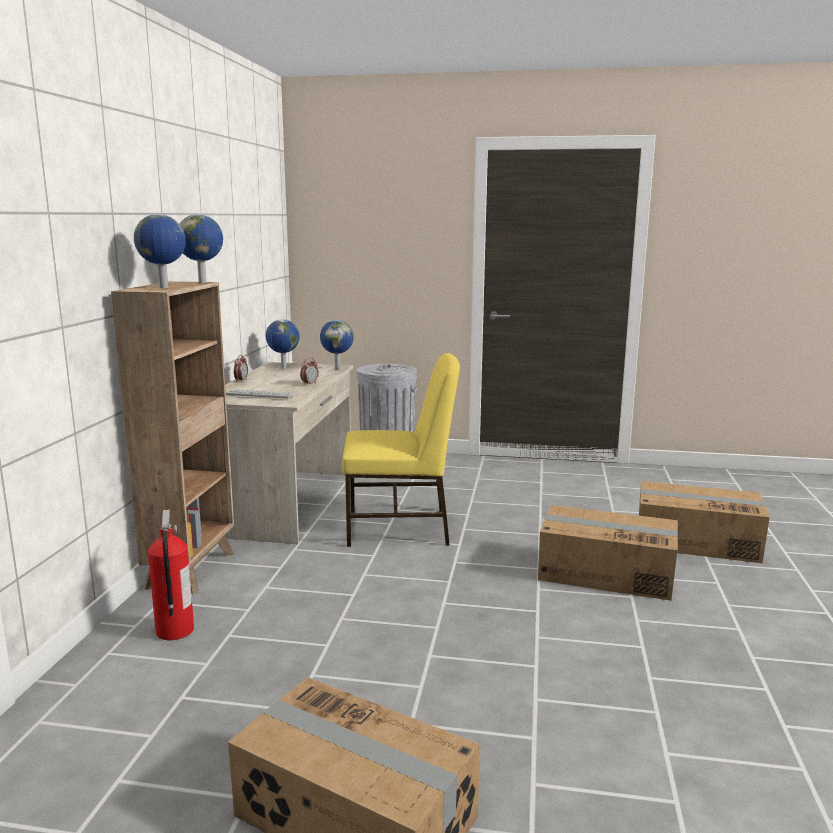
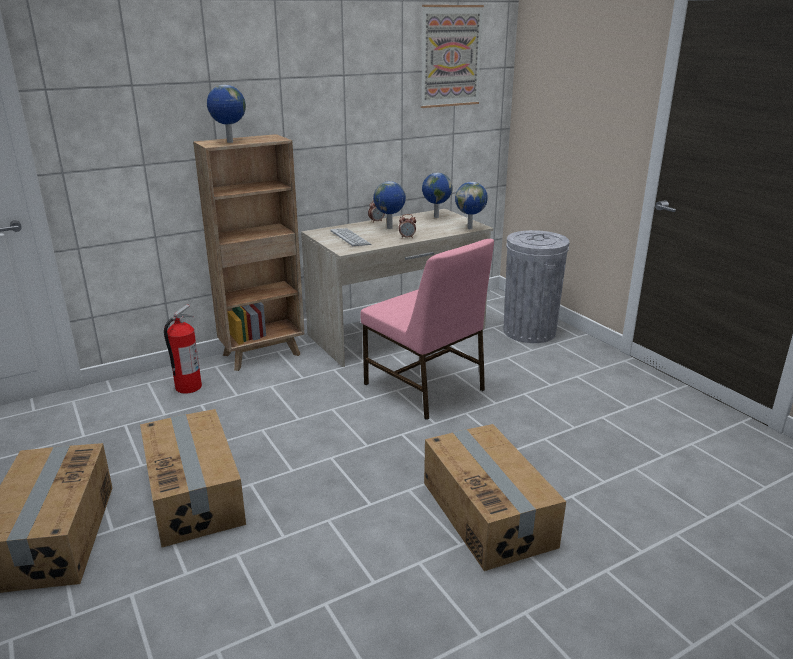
camera: 50 degrees right, 10 degrees up
globe [180,214,223,283] -> globe moved to [373,181,406,229]
yellow chair [342,353,460,547] -> pink chair [360,239,494,420]
cardboard box [639,481,770,563] -> cardboard box moved to [140,409,246,547]
none -> picture [421,5,484,108]

